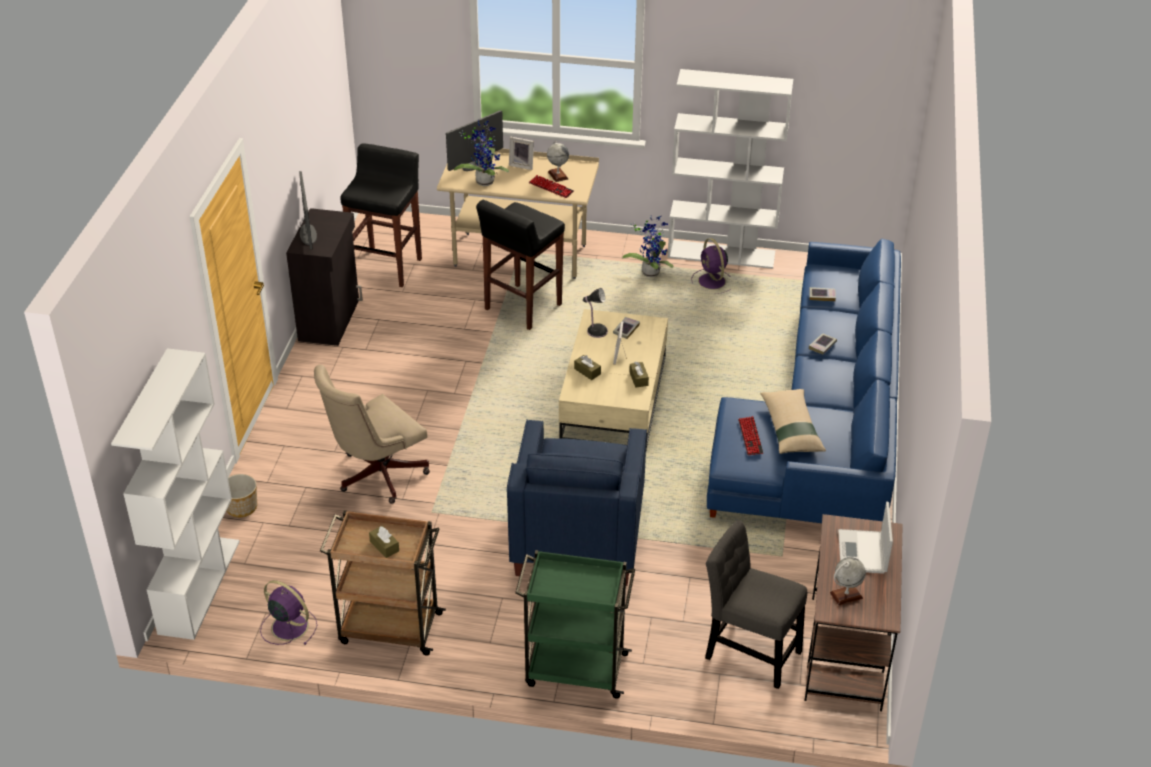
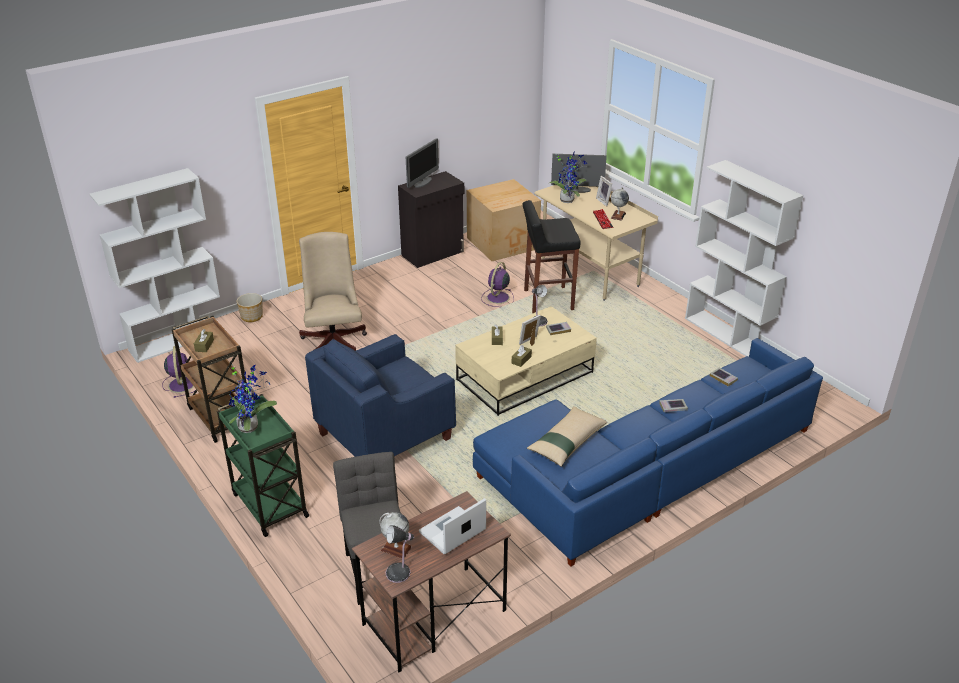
camera: 45 degrees right, 5 degrees down
beige office chair [314,364,430,504] -> beige office chair turned 75 degrees clockwise [299,232,367,351]
black stool [340,143,422,287] -> cardboard box [467,179,541,261]
potted plant [622,214,673,277] -> potted plant moved to [229,365,277,433]
purple fan [691,238,732,294] -> purple fan moved to [481,262,514,307]
keyboard [738,416,763,455] -> none
none -> table lamp [386,525,415,583]

